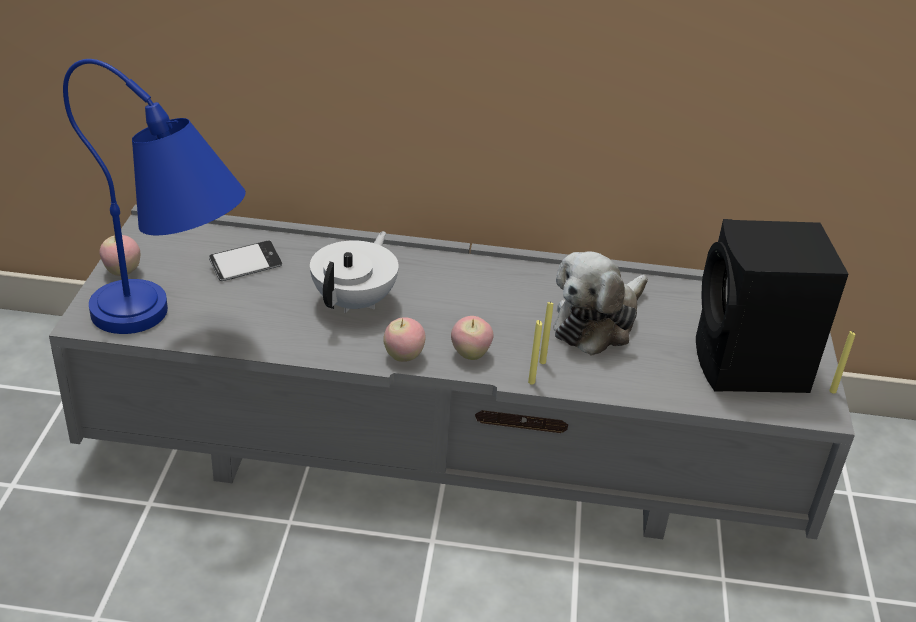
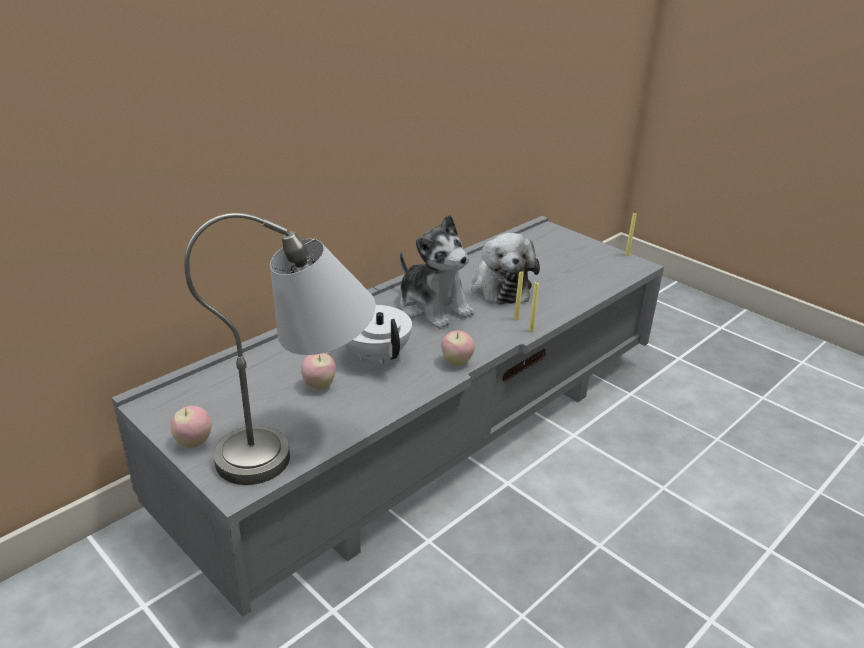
camera: 50 degrees left, 5 degrees down
blue table lamp [63,59,246,334] -> grey table lamp [184,213,376,485]
phone [209,240,282,281] -> none
apple [451,316,493,360] -> apple moved to [301,353,336,389]
black speaker [696,219,848,393] -> none
none -> plush toy [400,215,474,329]

